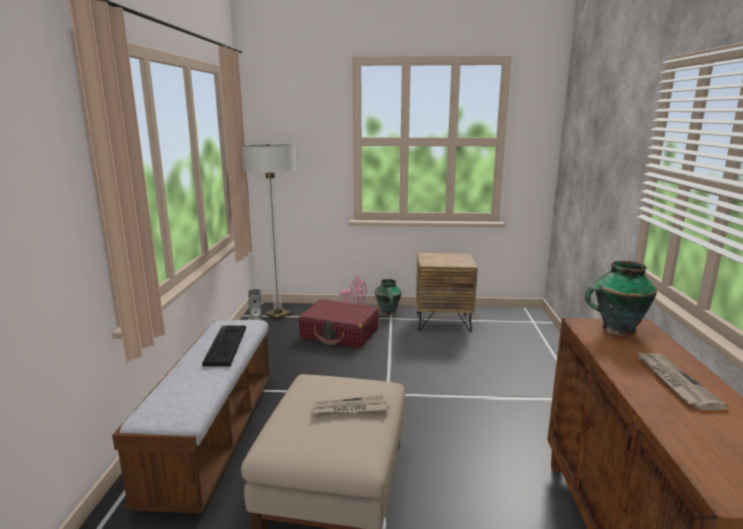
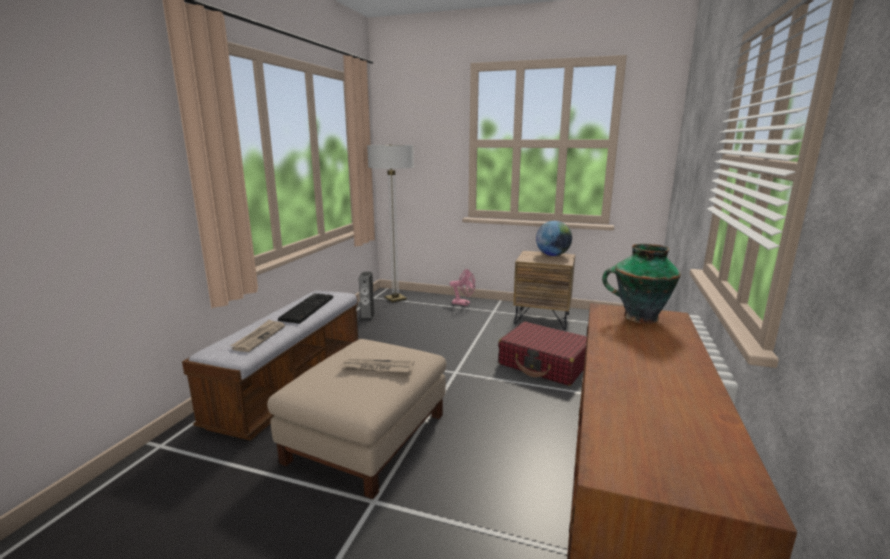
camera: 15 degrees right, 0 degrees up
red suitcase [298,299,379,348] -> red suitcase moved to [498,322,587,386]
vase [375,279,402,316] -> none
newspaper [637,352,728,410] -> newspaper moved to [230,319,285,352]
none -> globe [536,221,572,256]

